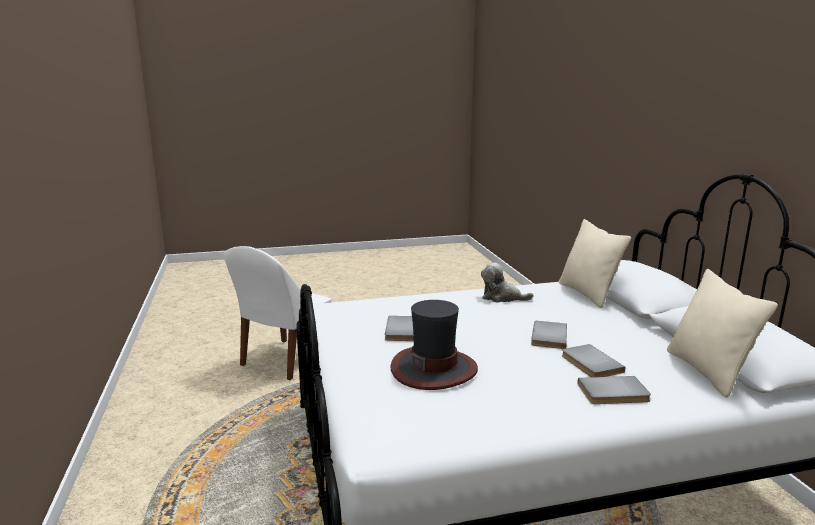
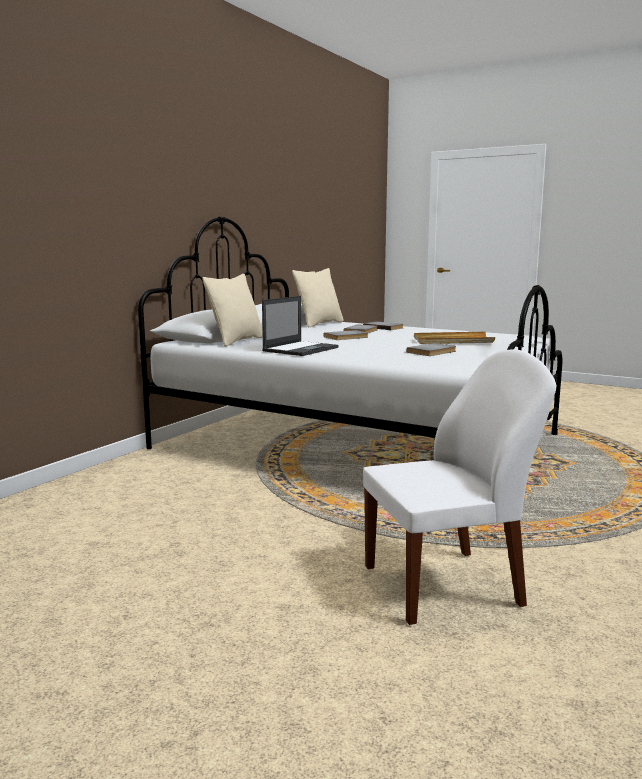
camera: 135 degrees left, 5 degrees down
hat [390,300,478,390] -> beige tray [414,332,495,344]
plush toy [481,263,533,302] -> laptop [262,296,339,356]

